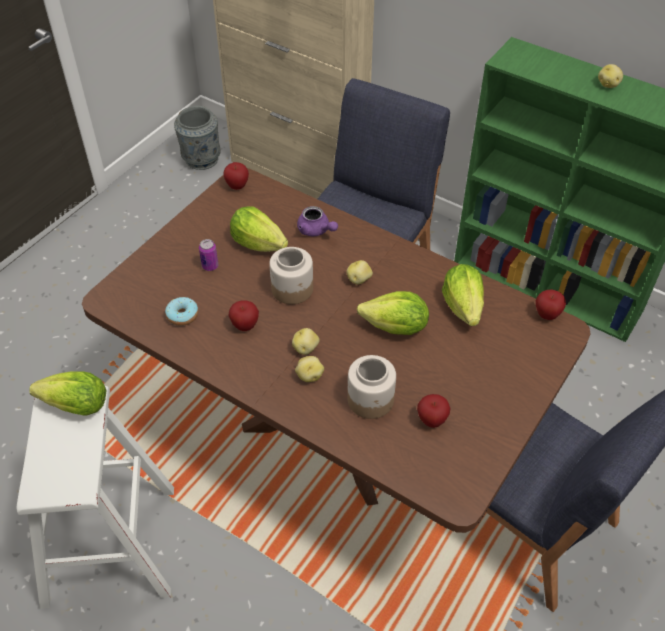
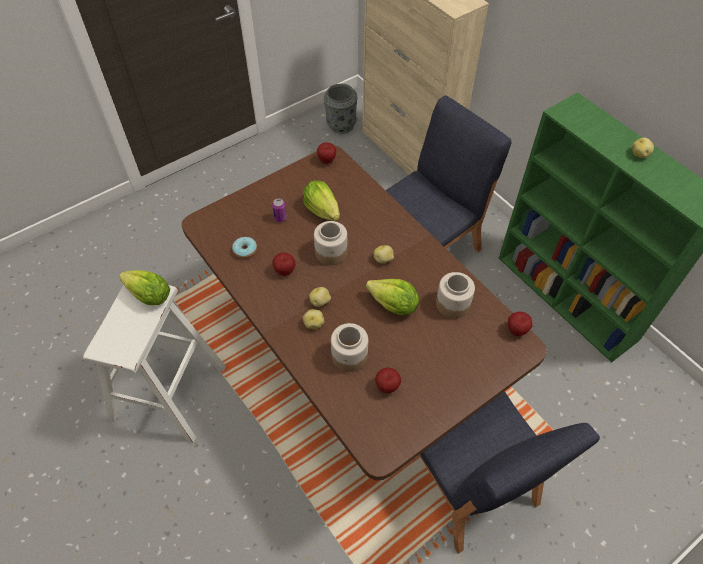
camera: 20 degrees right, 5 degrees up
purple teapot [297,206,338,236] -> none
lettuce [442,264,484,326] -> jar [436,272,475,319]

